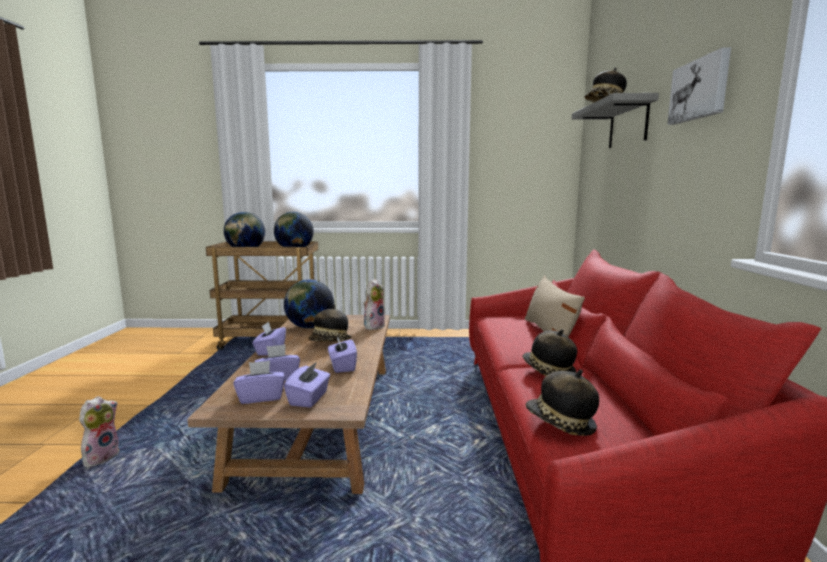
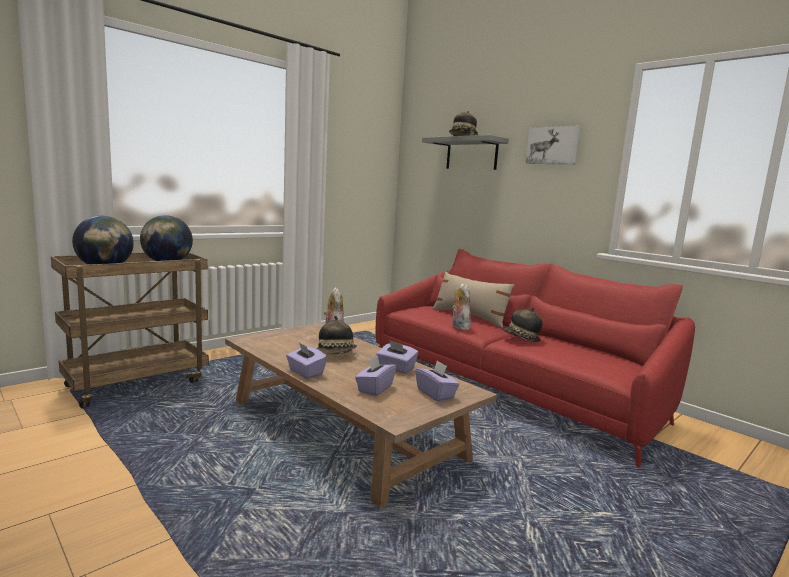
camera: 45 degrees left, 0 degrees up
plush toy [79,396,120,467] -> plush toy moved to [452,283,472,330]
purple tissue box [233,360,285,404] -> none
globe [284,279,334,328] -> none
hat [526,369,599,436] -> none

